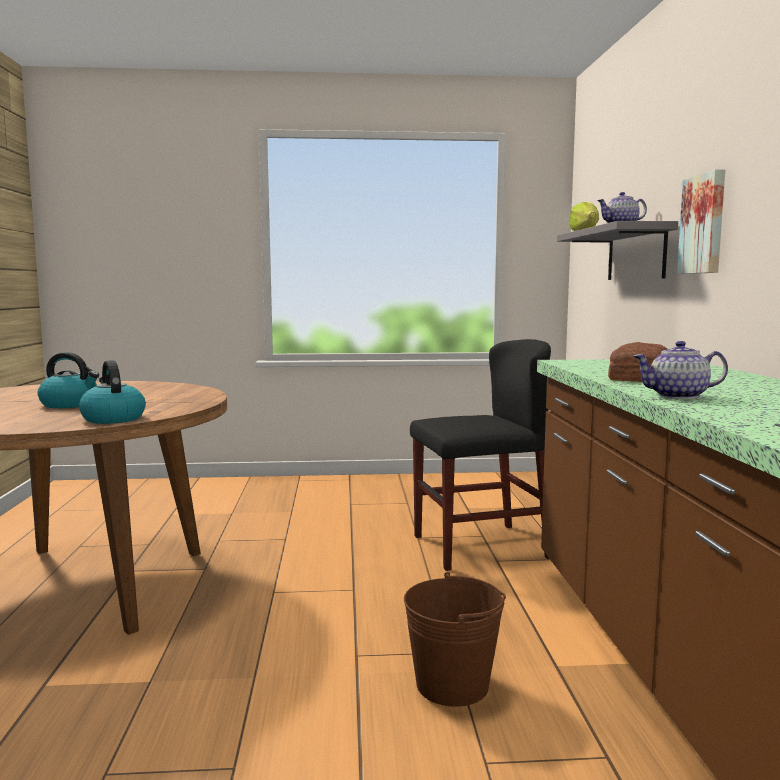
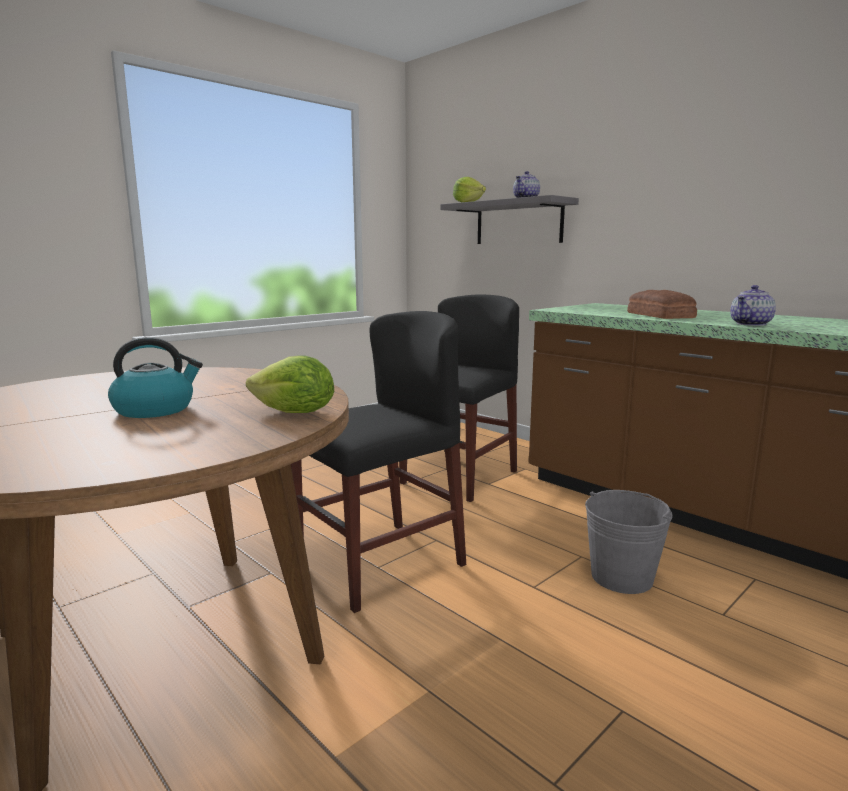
camera: 40 degrees left, 5 degrees up
kettle [79,360,146,424] -> lettuce [246,356,334,413]
brown bucket [404,572,506,707] -> grey bucket [585,490,673,594]
picture [677,169,725,274] -> none
none -> black chair [291,311,466,613]

